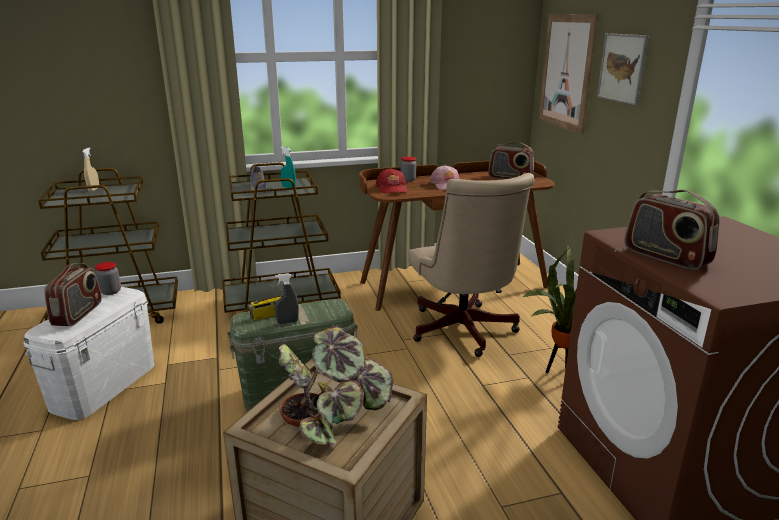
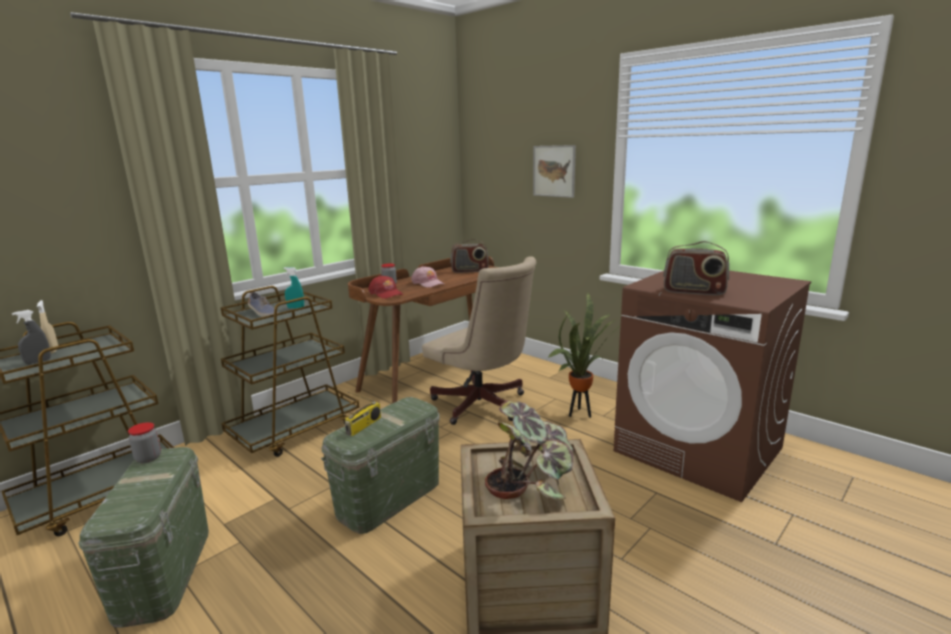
camera: 30 degrees left, 5 degrees down
white storage box [24,287,155,420] -> green storage box [78,447,209,627]
radio [45,263,102,326] -> none
grey spray bottle [275,273,299,324] -> grey spray bottle moved to [12,310,51,365]
picture [538,14,599,134] -> none

